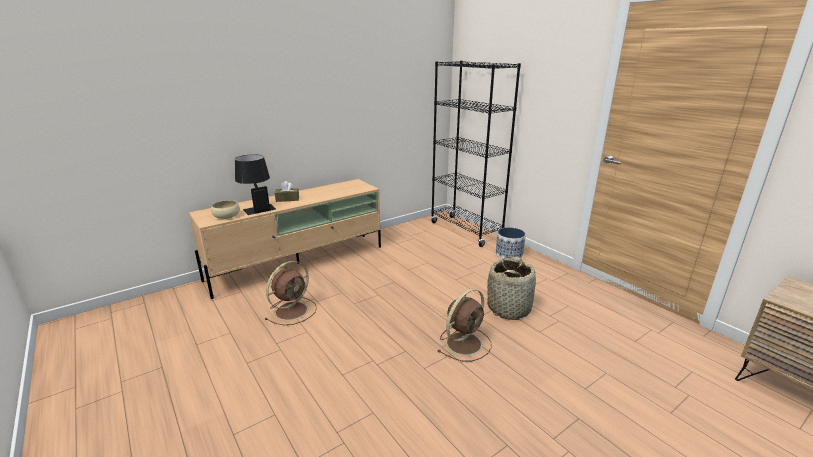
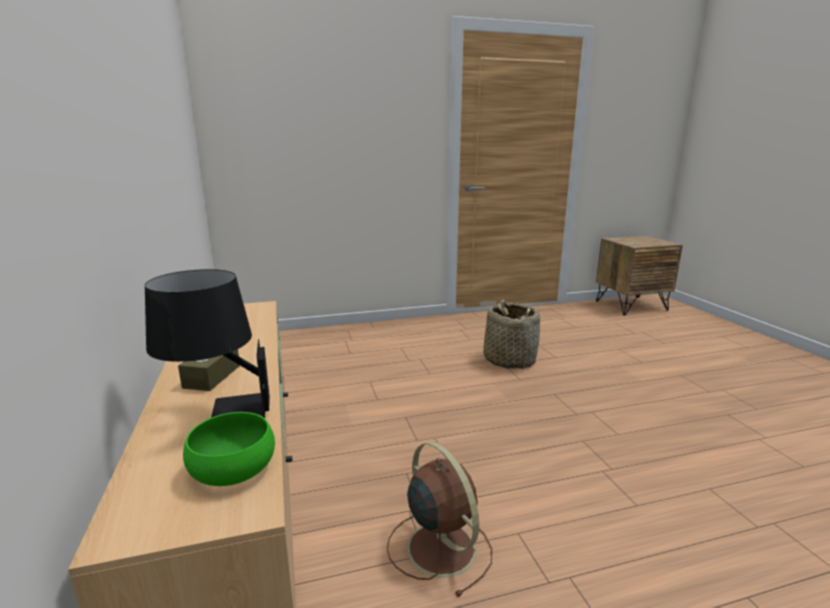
camera: 70 degrees left, 5 degrees down
beige bowl [211,200,240,219] -> green bowl [183,412,275,486]
black bookcase [431,61,521,247] -> none
brown fan [437,289,492,361] -> none
planter [496,227,526,259] -> none

